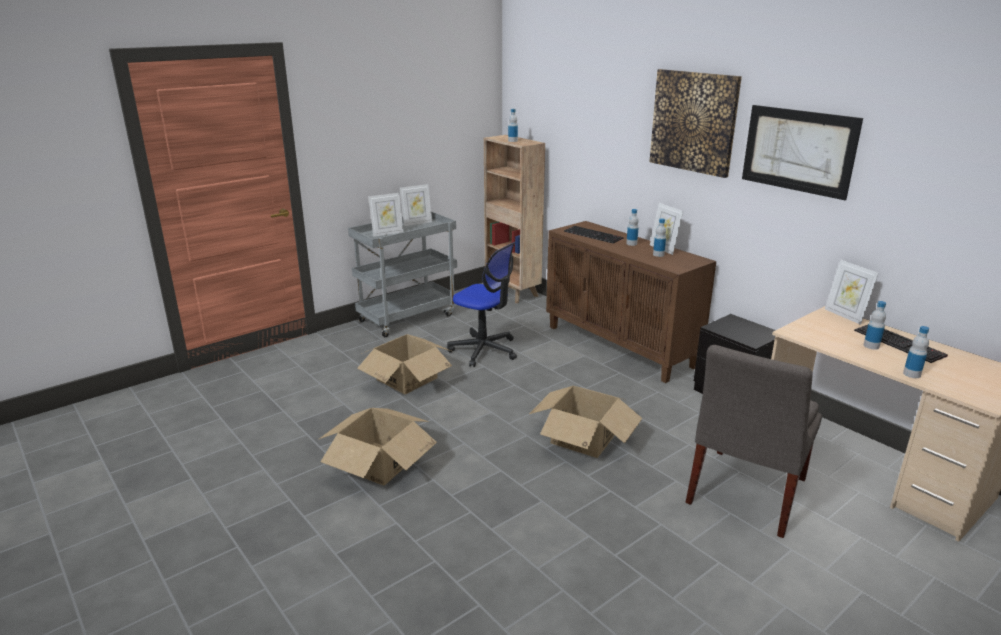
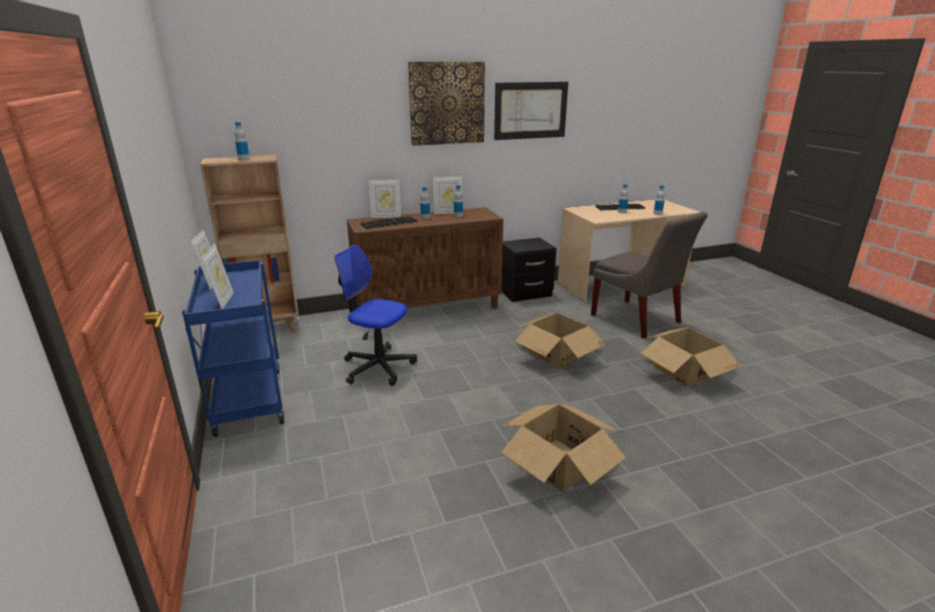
camera: 70 degrees left, 0 degrees up
grey cart [348,212,457,337] -> blue cart [182,260,285,437]
cardboard box [357,334,452,394] -> cardboard box moved to [640,327,741,387]
office chair [447,242,517,367] -> office chair turned 120 degrees counterclockwise [334,245,417,386]
picture frame [825,260,879,325] -> picture frame moved to [369,179,401,218]

